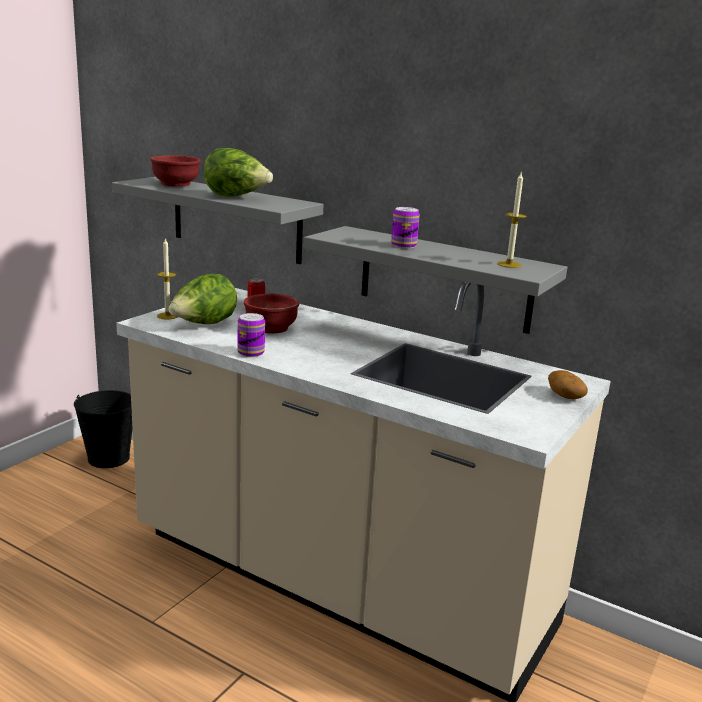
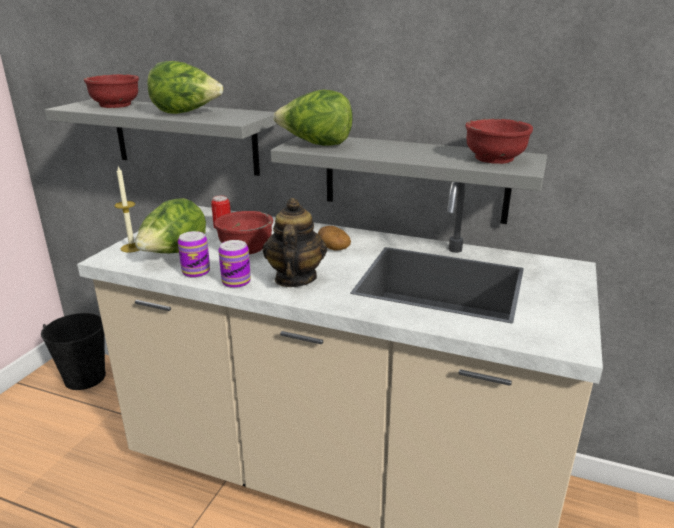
camera: 10 degrees left, 5 degrees up
can [391,207,420,249] -> can moved to [178,231,210,278]
candle [497,173,527,268] -> red bowl [465,119,533,164]
potato [548,370,588,399] -> potato moved to [318,226,351,250]
none -> teapot [263,198,327,287]
none -> lettuce [273,90,353,146]

